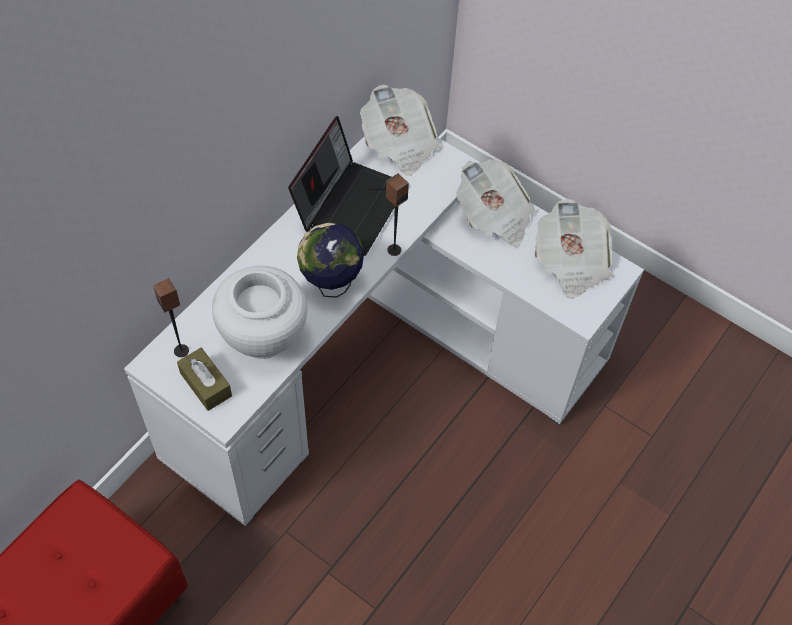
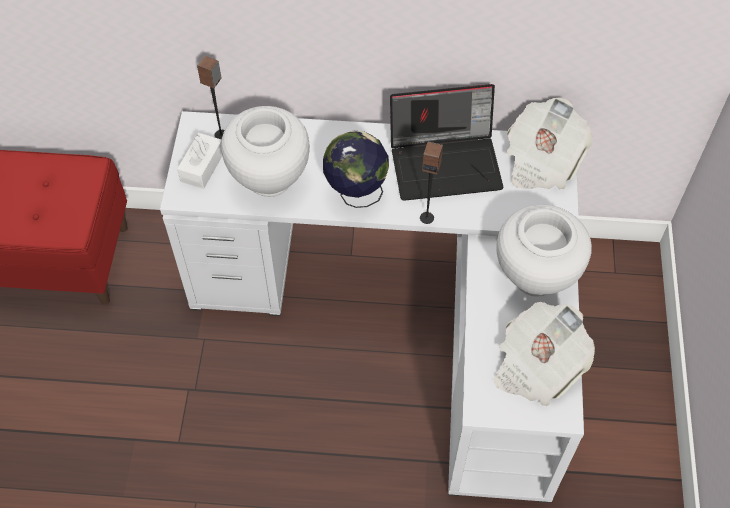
camera: 60 degrees right, 0 degrees up
brown tissue box [177,348,232,411] -> white tissue box [177,133,222,189]
newspaper [456,159,535,247] -> white vase [496,204,592,297]

